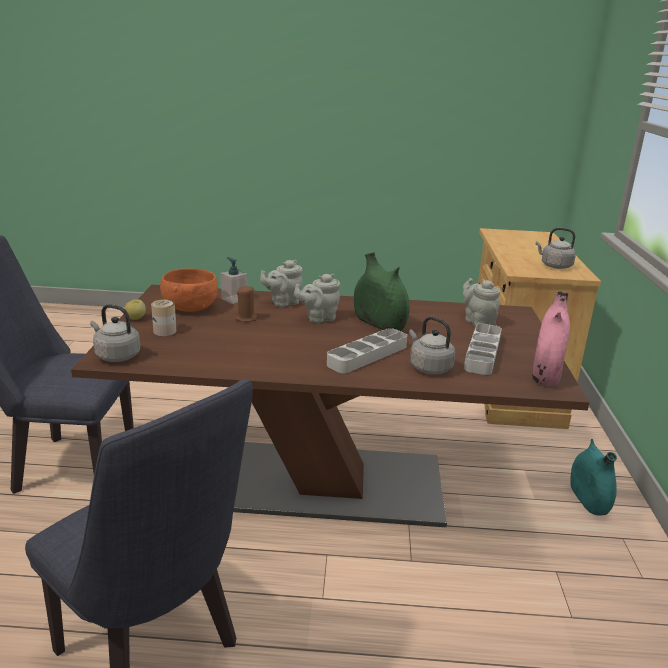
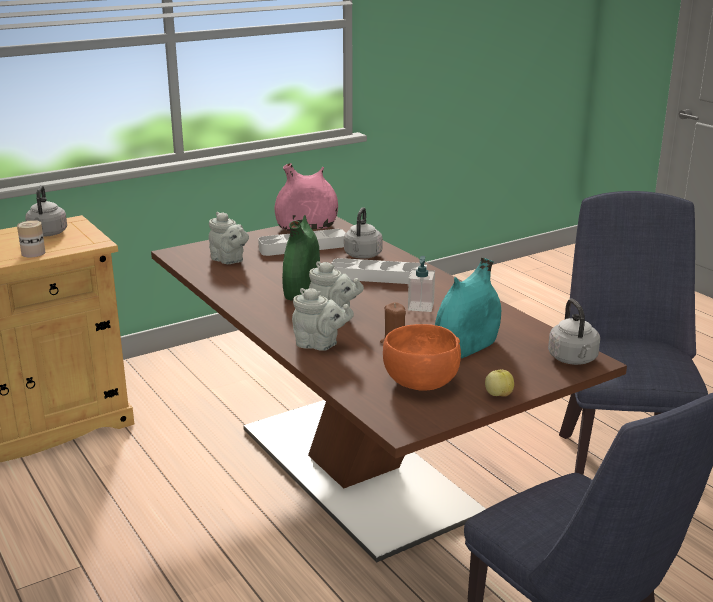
camera: 125 degrees left, 0 degrees up
can [151,300,176,336] -> can moved to [17,220,46,258]
soap dispenser [220,257,247,304] -> soap dispenser moved to [408,256,435,312]
grey teapot [463,278,500,326] -> grey teapot turned 75 degrees counterclockwise [209,212,249,264]
turquoise vase [570,439,617,516] -> turquoise vase moved to [435,257,501,358]

